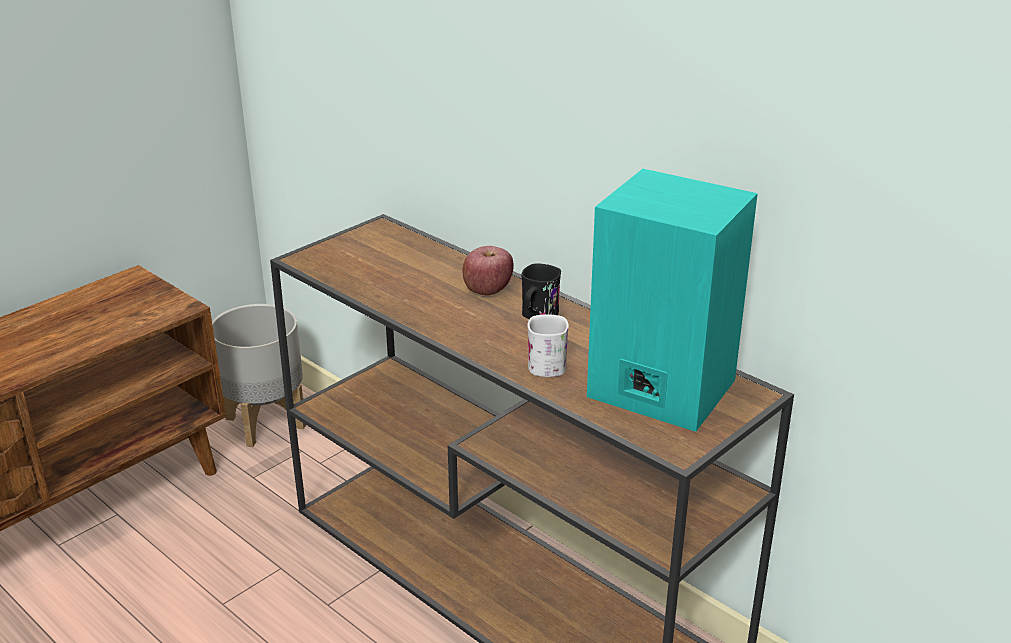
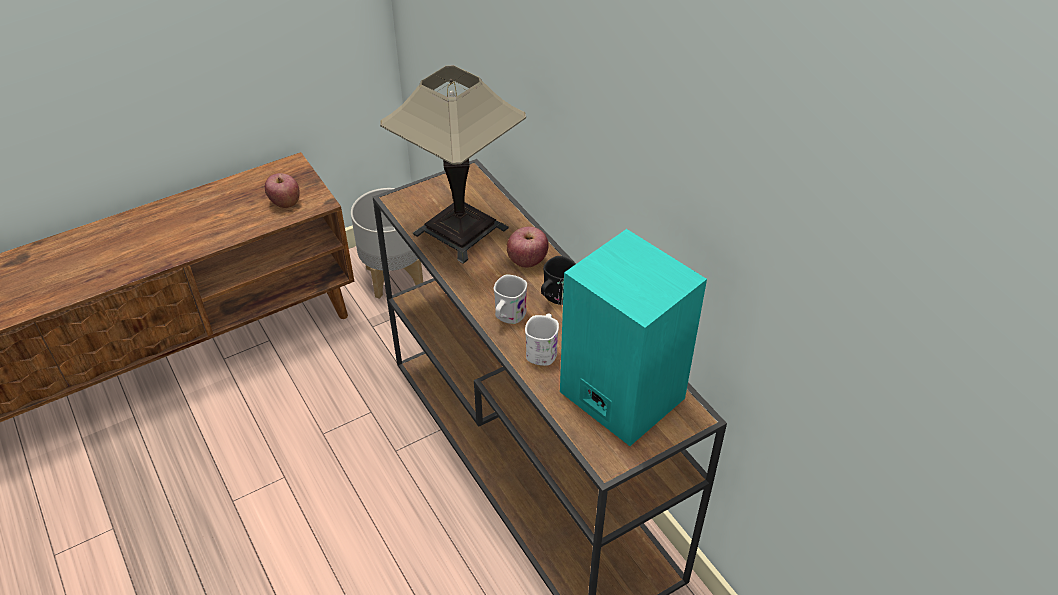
camera: 15 degrees right, 15 degrees up
none -> apple [265,173,299,208]
none -> table lamp [380,65,526,264]
none -> white mug [494,275,527,324]

